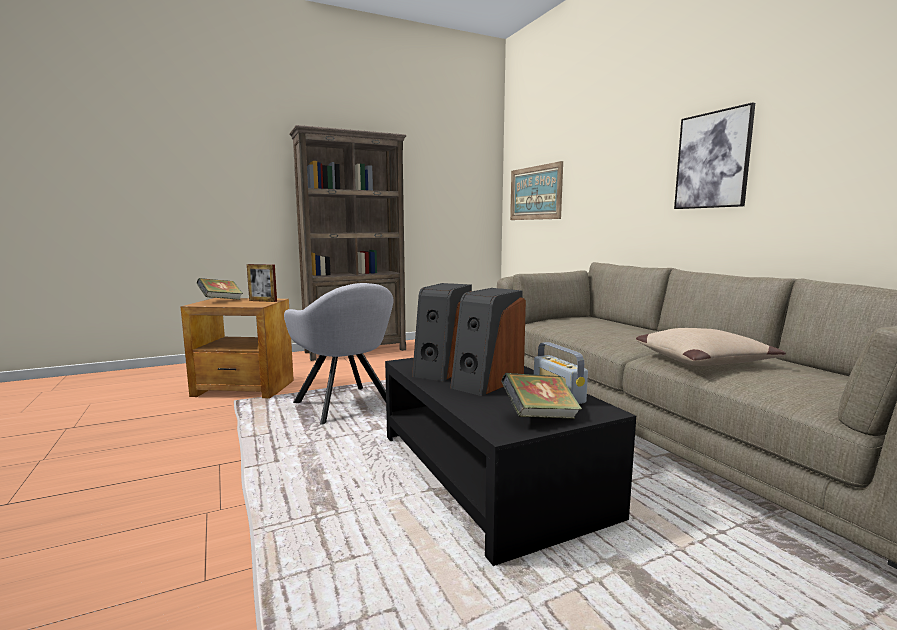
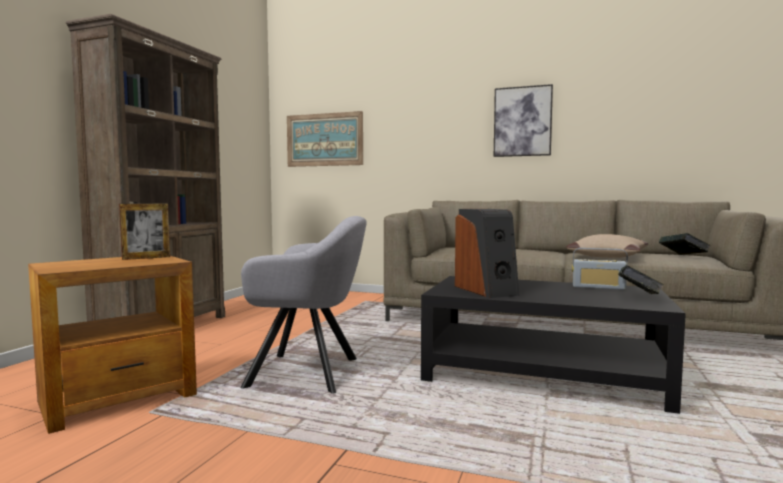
camera: 45 degrees left, 5 degrees down
book [197,278,243,300] -> book moved to [659,233,711,255]
speaker [450,288,526,396] -> none

